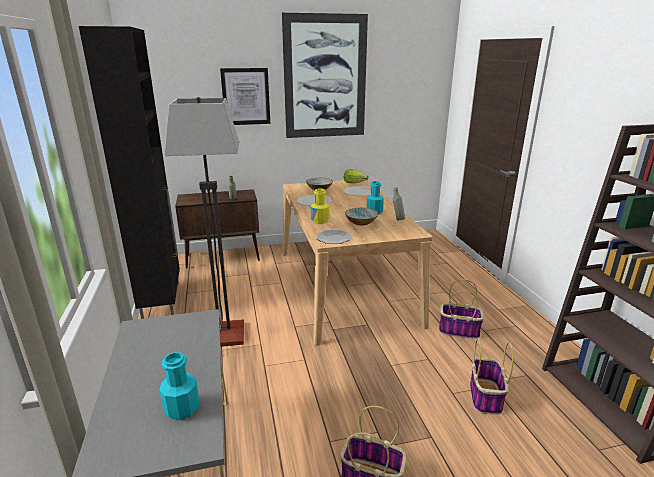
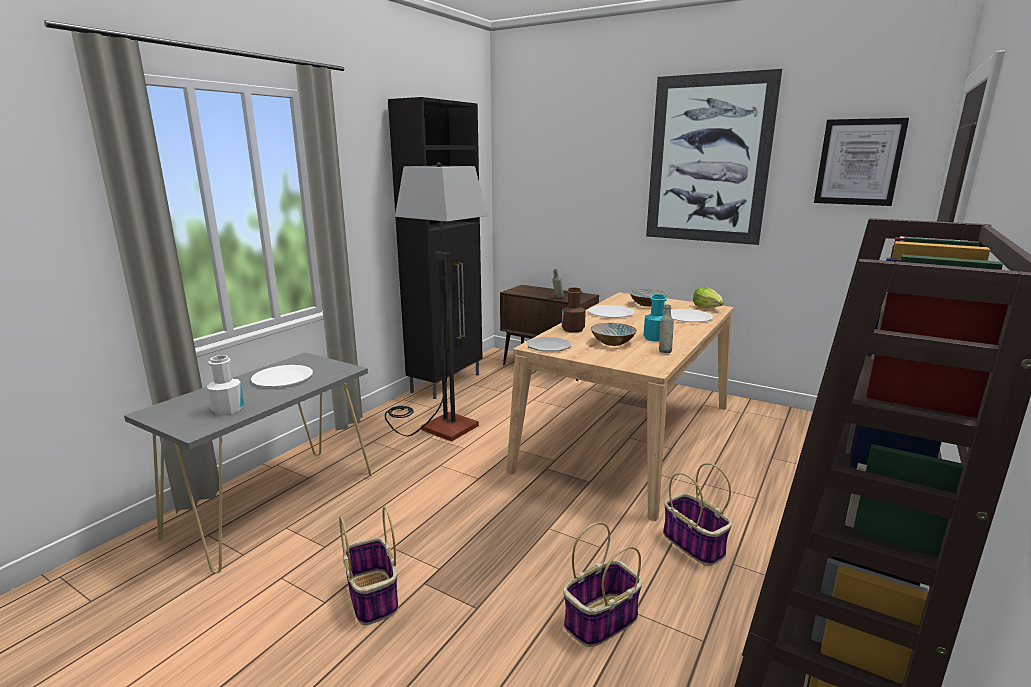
camera: 45 degrees right, 5 degrees down
turquoise bottle [159,352,199,420] -> white bottle [206,355,244,415]
picture [220,68,270,125] -> picture moved to [814,118,909,206]
yellow bottle [311,189,329,224] -> brown bottle [562,287,586,333]
none -> white plate [251,365,313,387]

